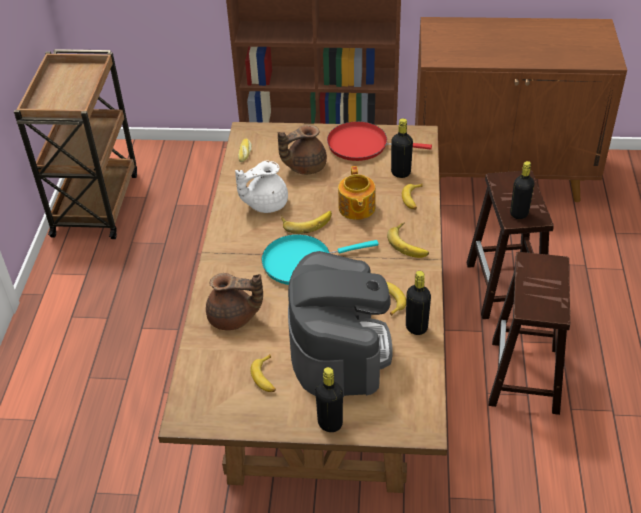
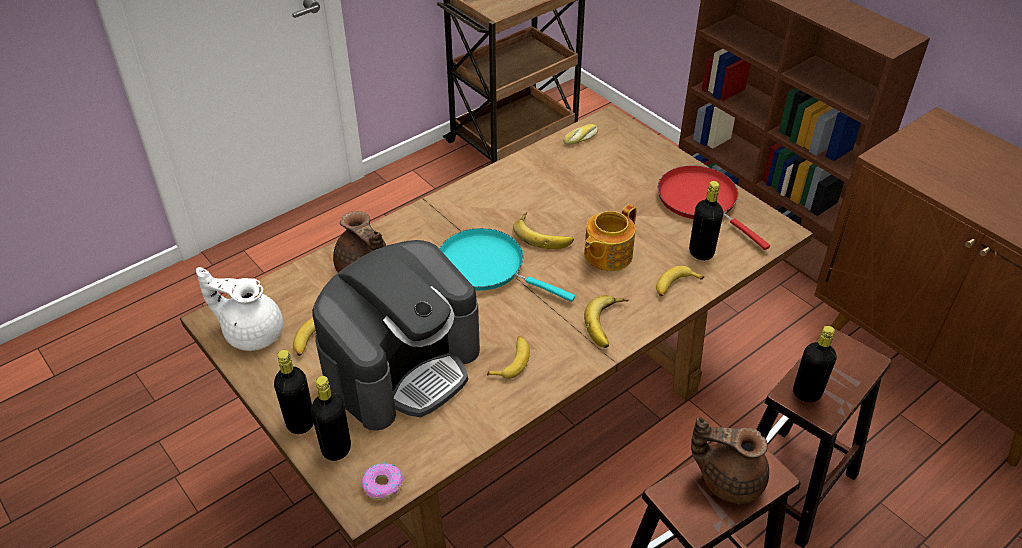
camera: 45 degrees right, 0 degrees up
white teapot [235,161,288,213] -> white teapot moved to [196,267,283,351]
brown teapot [278,124,327,175] -> brown teapot moved to [691,416,769,504]
black bottle [406,271,431,335] -> black bottle moved to [311,376,351,461]
none -> donut [362,462,403,500]

